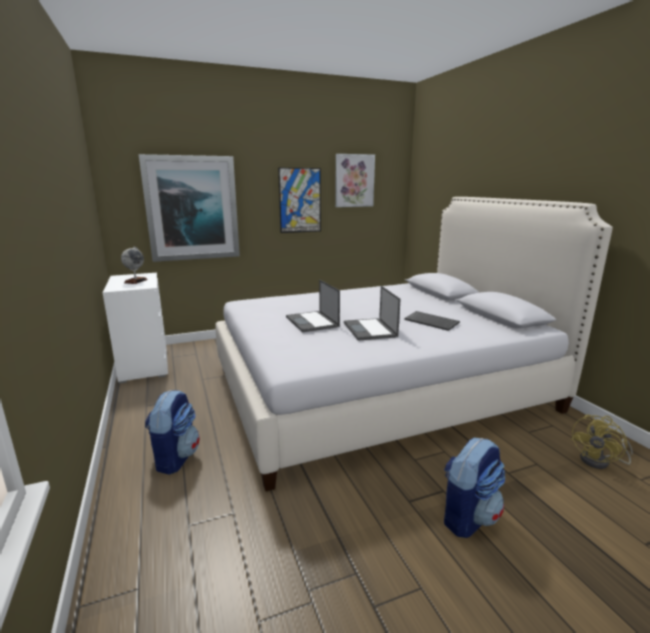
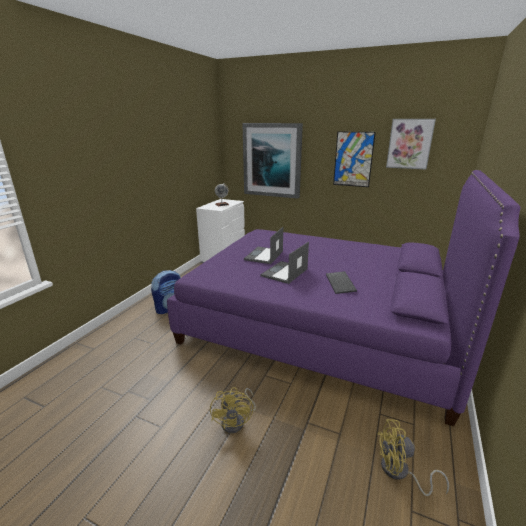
camera: 45 degrees right, 5 degrees up
white bed [215,197,613,491] -> purple bed [167,170,520,426]
backpack [444,438,505,538] -> yellow fan [210,387,256,433]

